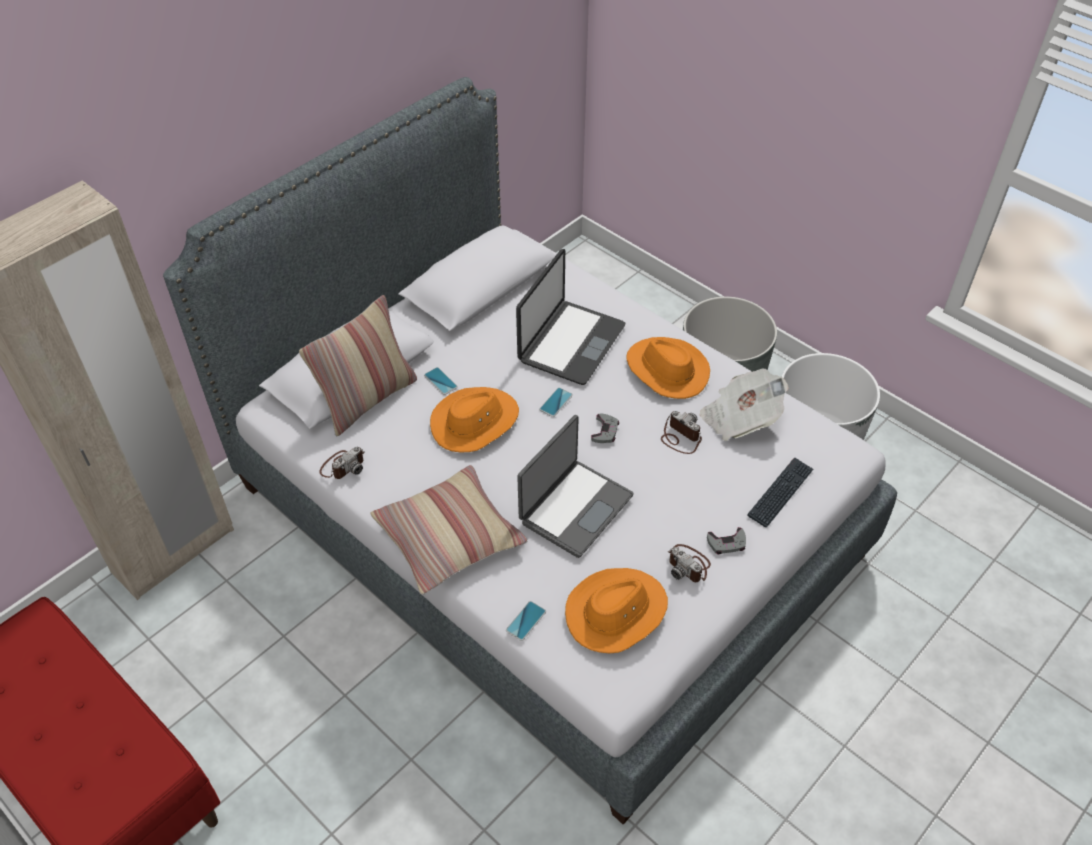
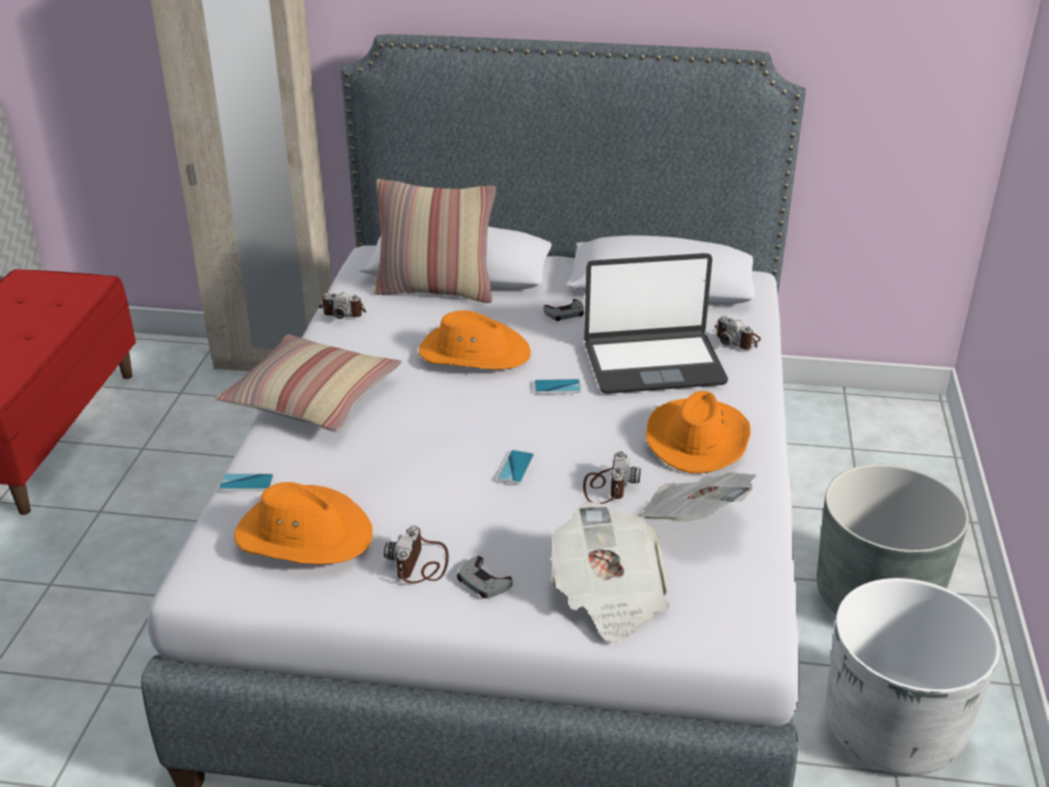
camera: 55 degrees right, 15 degrees down
phone [424,367,458,395] -> phone moved to [497,450,535,484]
laptop [517,415,634,558] -> none
grey game controller [591,414,619,443] -> grey game controller moved to [544,299,584,321]
keyboard [747,457,814,527] -> newspaper [551,502,669,643]
none -> camera [715,316,761,350]

